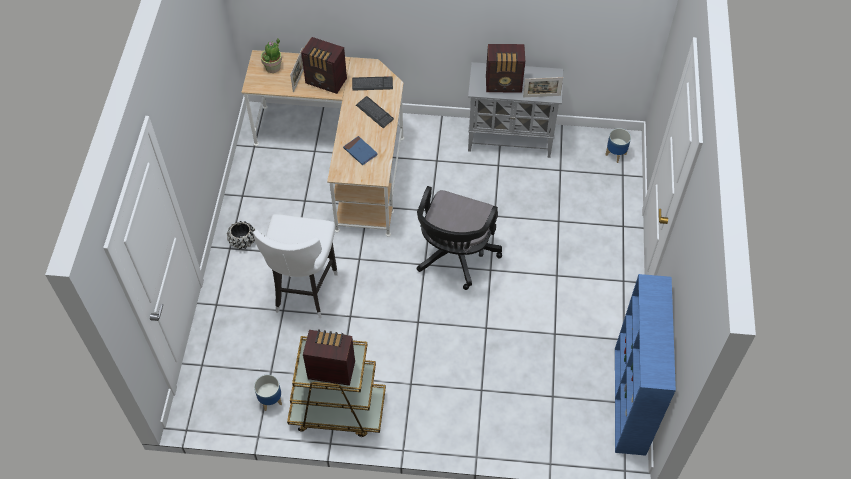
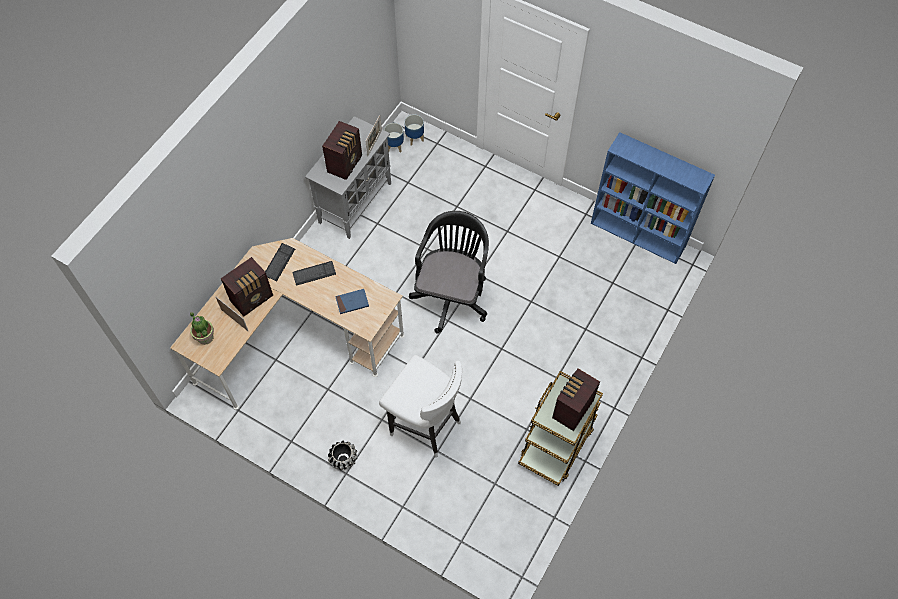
camera: 65 degrees left, 5 degrees up
planter [254,375,282,411] -> planter moved to [384,123,404,153]
black office chair [417,186,502,290] -> black office chair turned 120 degrees counterclockwise [409,211,489,333]

